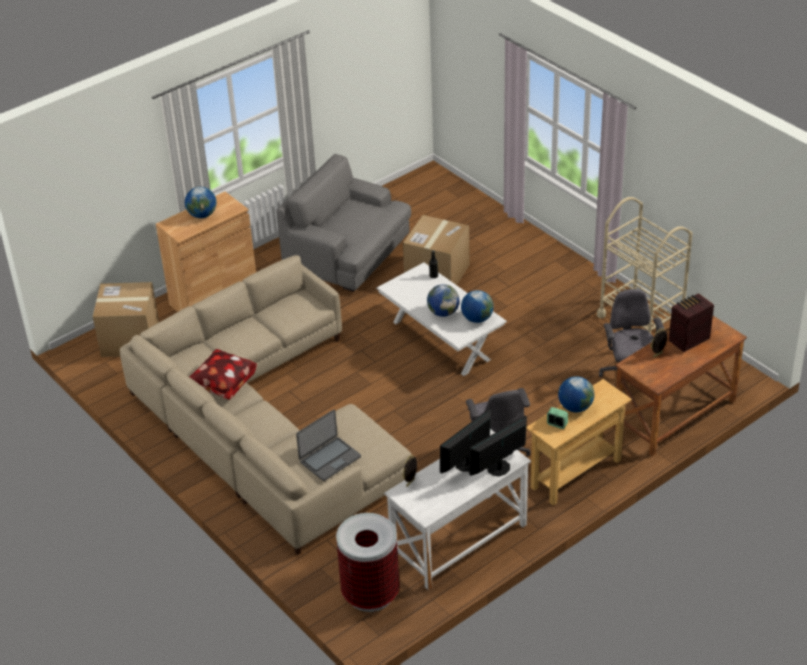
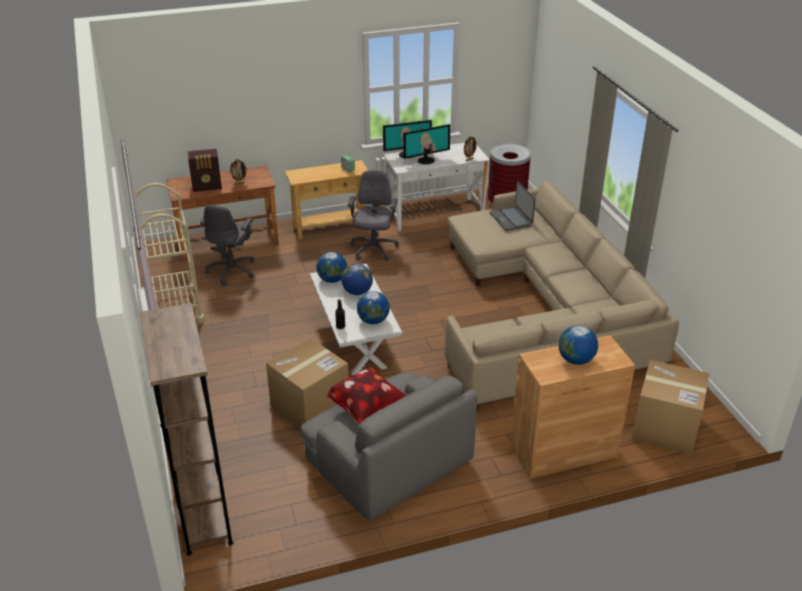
camera: 160 degrees left, 5 degrees down
pillow [190,349,257,400] -> pillow moved to [327,367,407,425]
laptop [296,410,361,481] -> laptop turned 90 degrees counterclockwise [489,181,535,231]
globe [558,376,595,412] -> globe moved to [357,291,390,324]
none -> brown bookcase [140,303,234,556]

